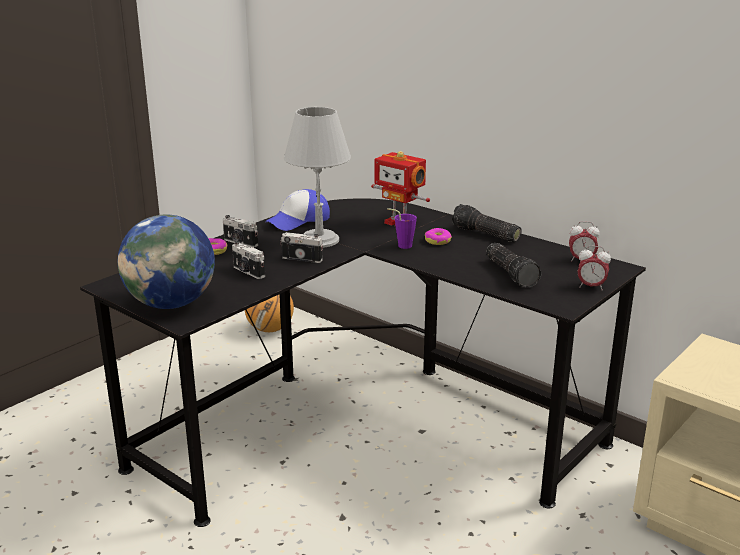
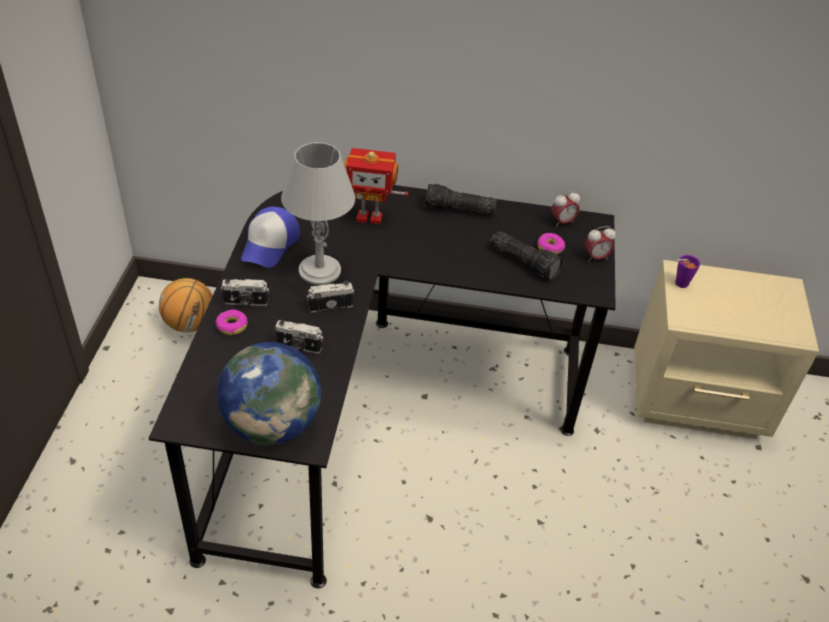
camera: 35 degrees left, 20 degrees up
purple cup [387,208,417,249] -> purple cup moved to [675,255,700,288]
donut [425,228,452,245] -> donut moved to [538,233,565,254]

